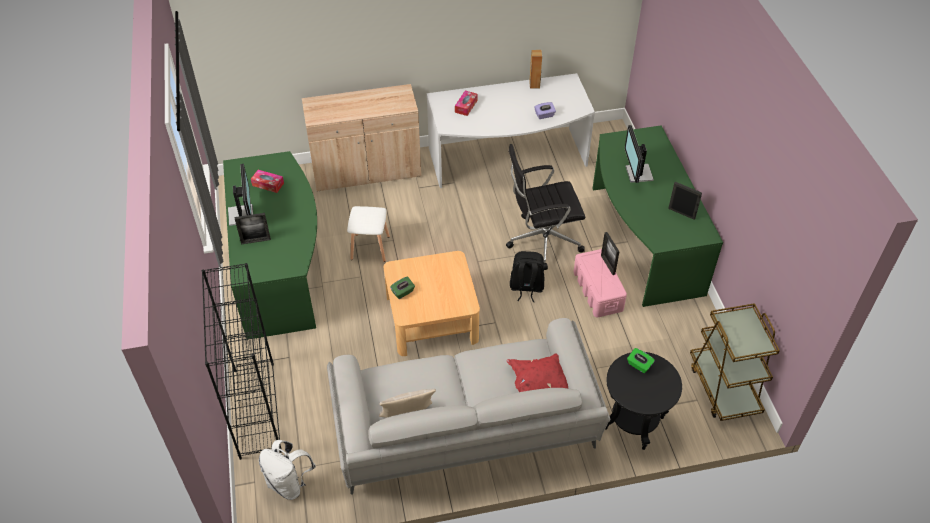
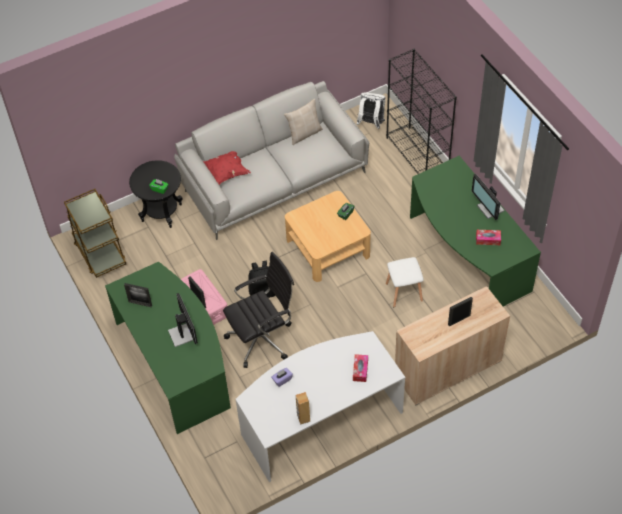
camera: 165 degrees right, 5 degrees up
picture frame [235,213,271,244] -> picture frame moved to [448,297,473,326]

